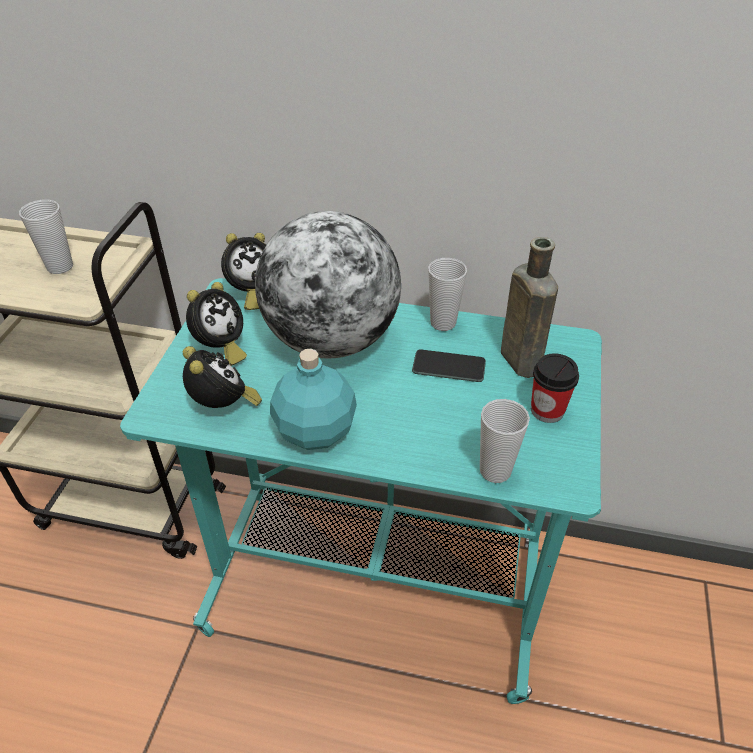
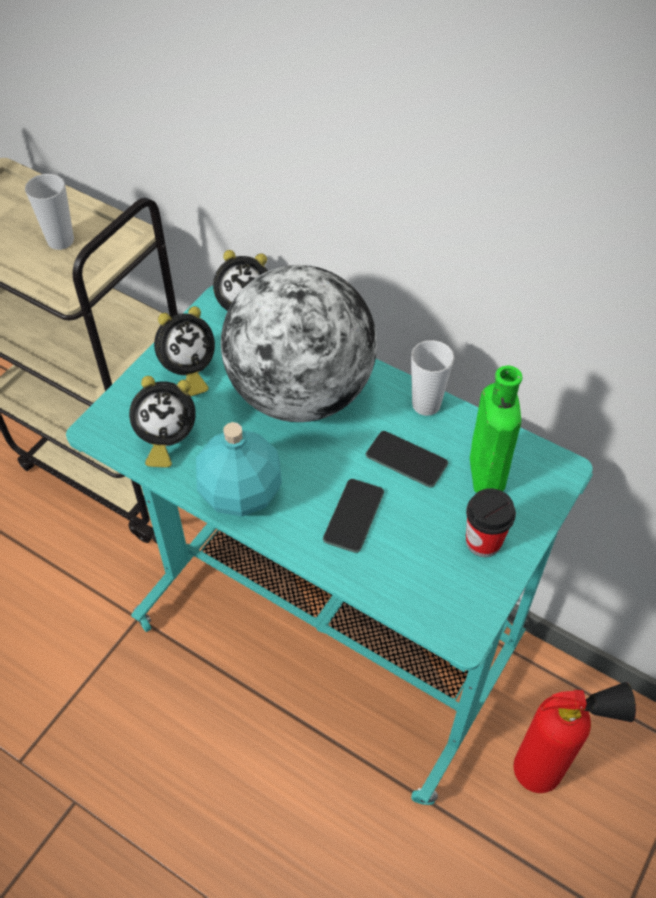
camera: 20 degrees right, 10 degrees up
alarm clock [183,346,262,408] -> alarm clock turned 90 degrees clockwise [129,376,196,468]
cup [480,399,530,483] -> none
brown bottle [501,237,558,378] -> green bottle [470,366,522,493]
none -> phone [323,479,384,553]
none -> fire extinguisher [513,682,636,793]

